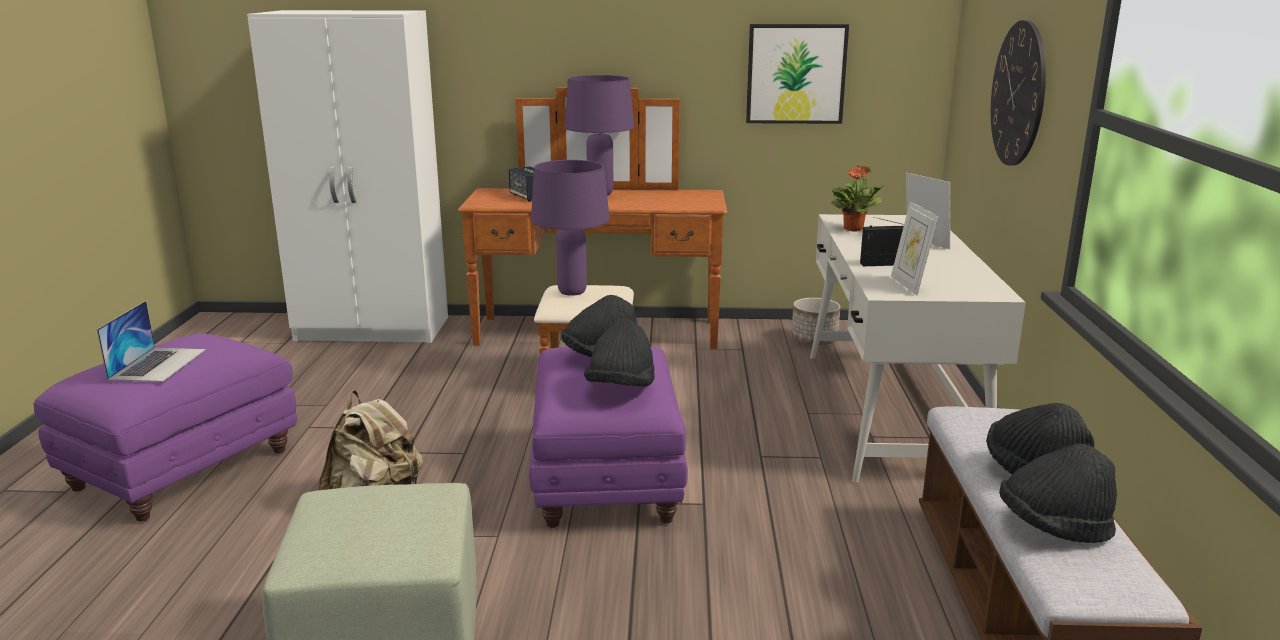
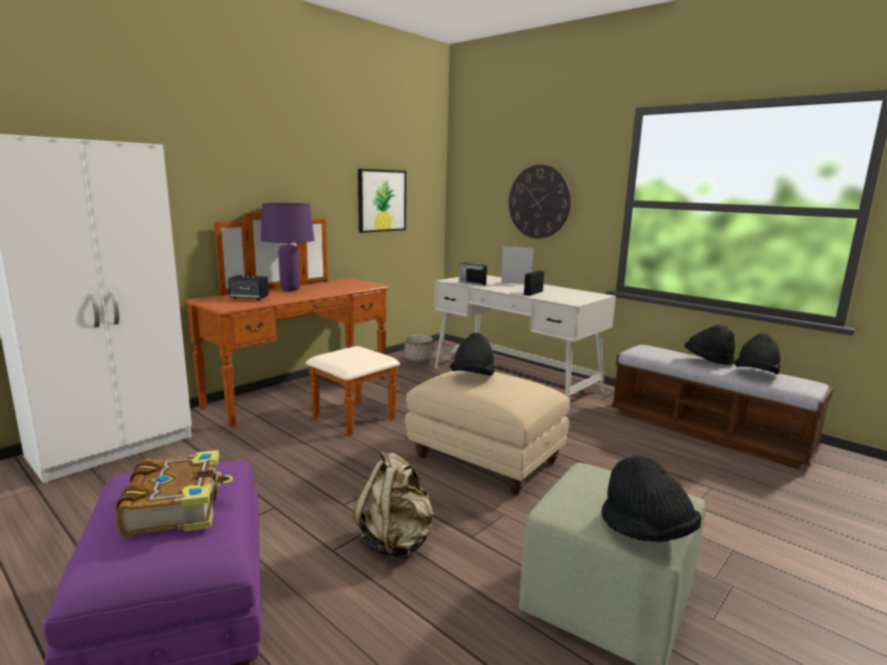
camera: 50 degrees left, 5 degrees down
laptop [97,301,206,382] -> book [116,450,233,537]
purple ottoman [529,347,688,528] -> beige ottoman [405,371,570,495]
purple table lamp [531,160,610,296] -> none
black hat [584,318,655,386] -> black hat moved to [601,456,701,542]
potted plant [831,166,884,231] -> radio [459,260,487,286]
picture frame [891,201,939,296] -> none

